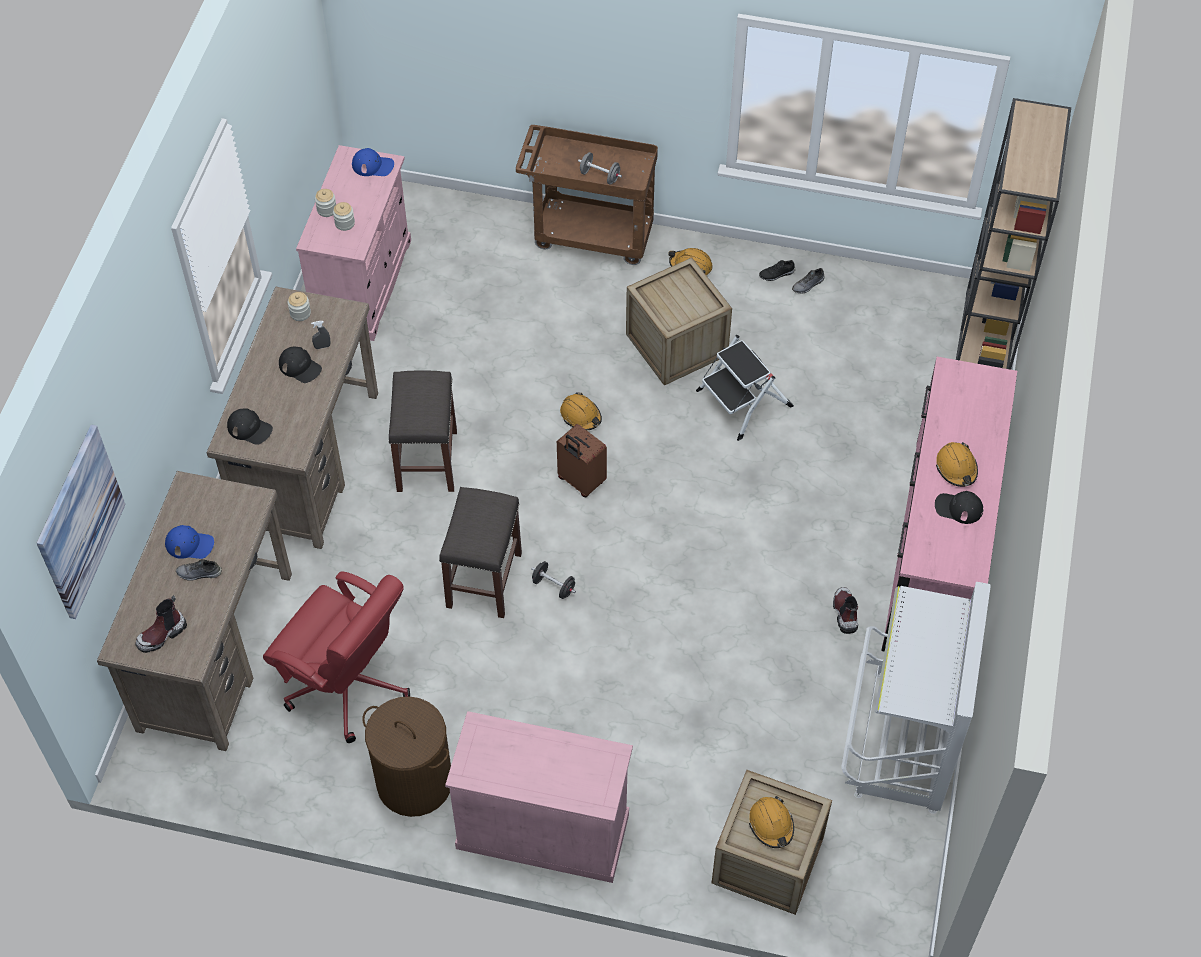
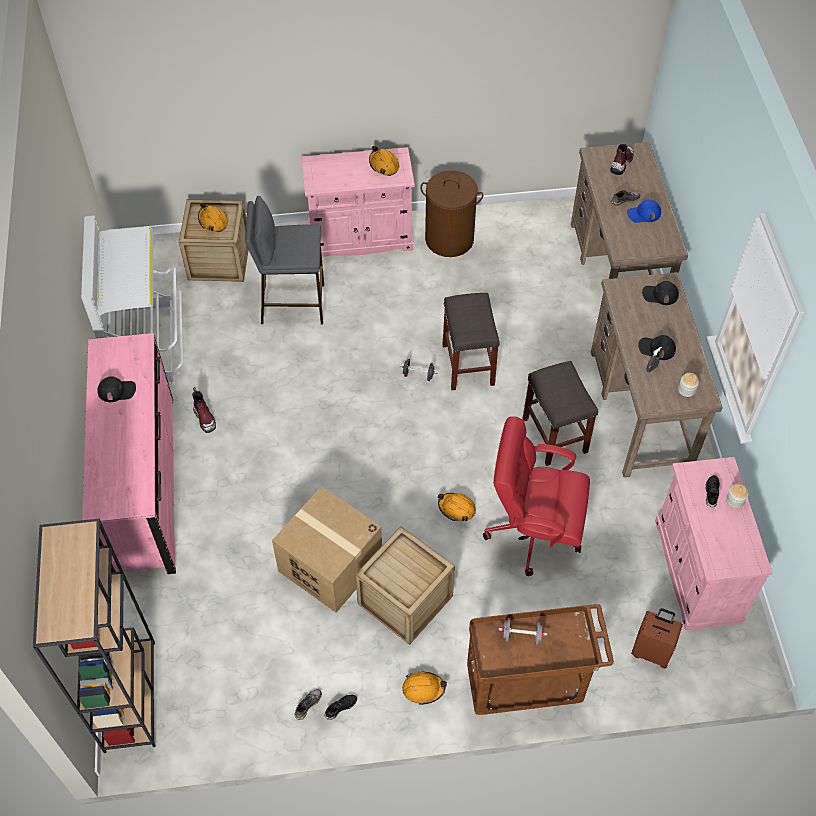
camera: 160 degrees right, 0 degrees up
picture [36,425,125,619] -> none
red office chair [263,571,410,743] -> red office chair moved to [483,416,590,576]
jar [333,202,355,231] -> black shoe [705,475,720,507]
blue cap [352,148,394,176] -> none
brown suitcase [557,424,607,497] -> brown suitcase moved to [631,608,683,668]
step ladder [696,335,794,441] -> cardboard box [272,486,382,613]
orange hard hat [936,442,978,487] -> orange hard hat moved to [369,146,399,176]
none -> grey stool [245,196,324,324]

